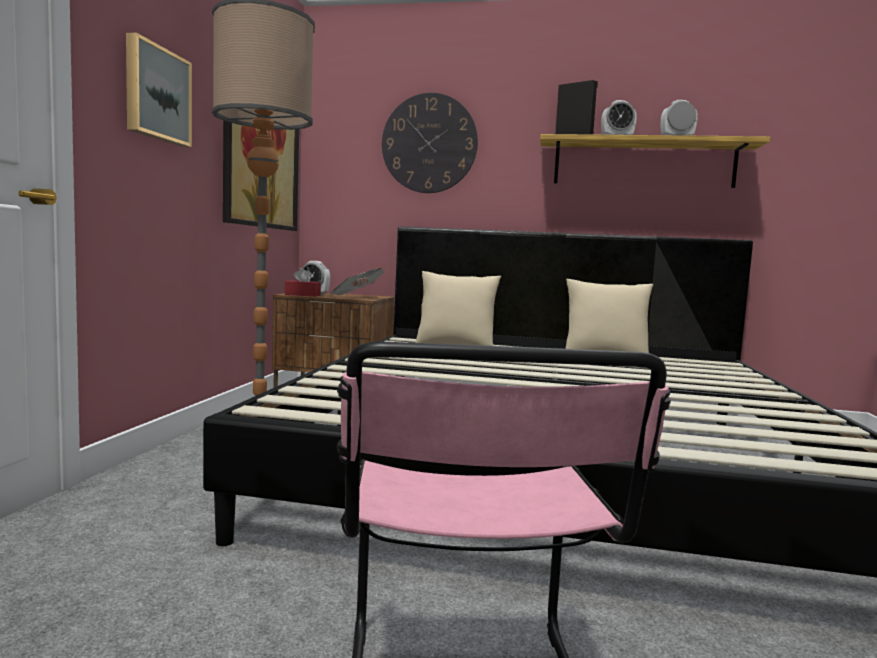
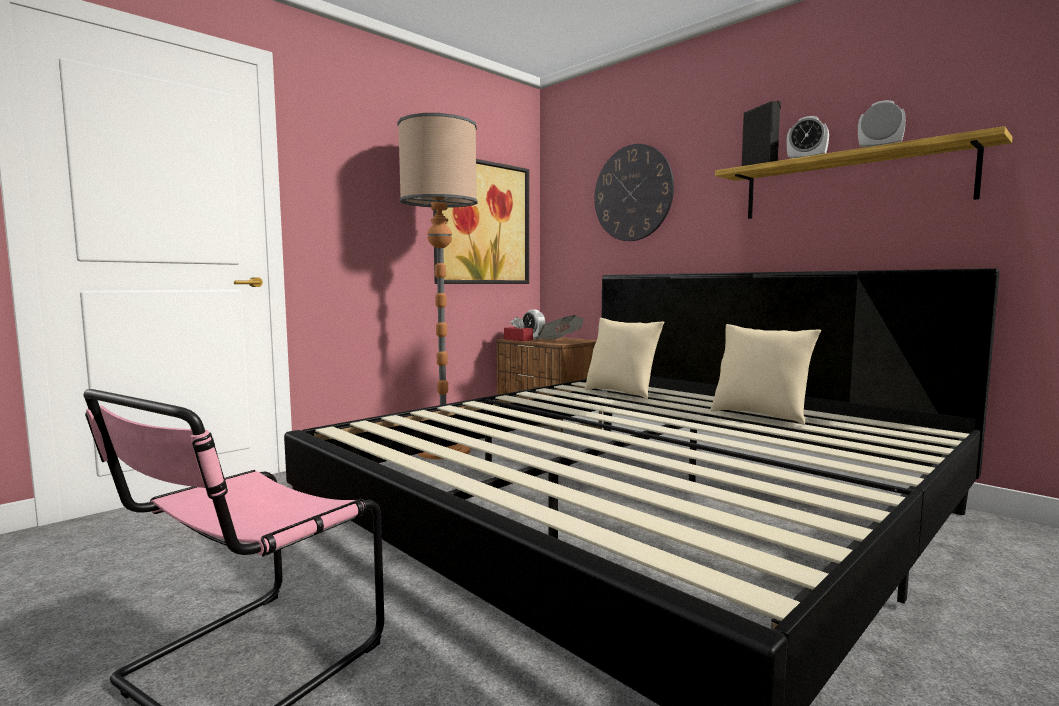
camera: 35 degrees right, 0 degrees up
picture [126,33,192,147] -> none

